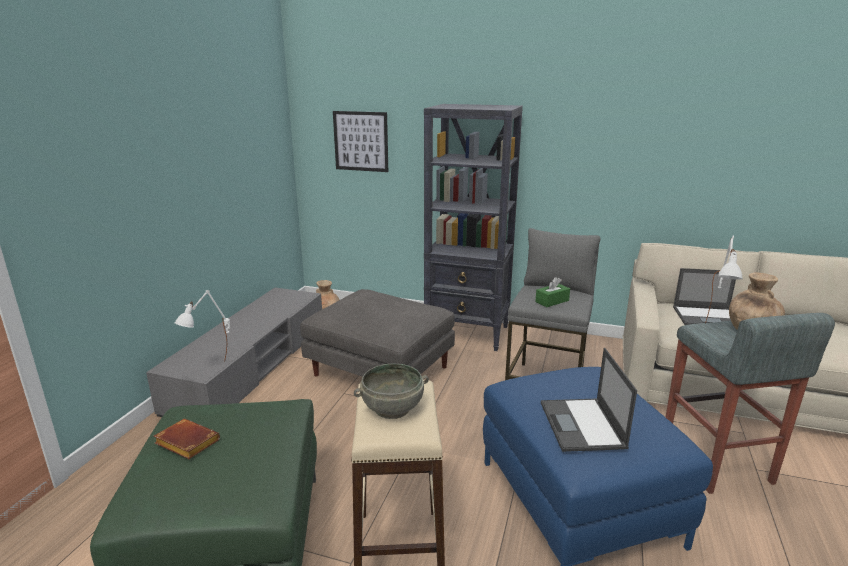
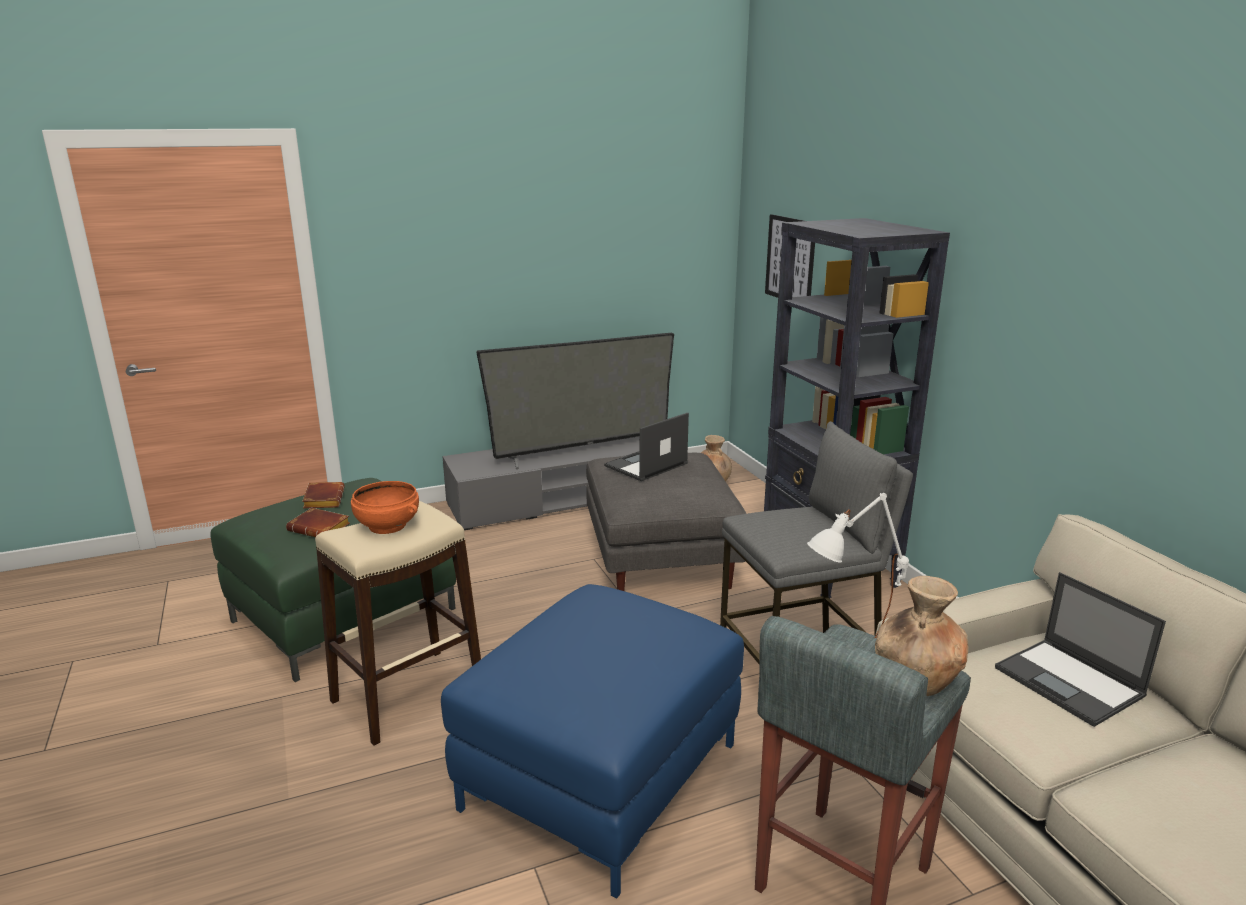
camera: 50 degrees right, 0 degrees up
white table lamp [174,290,230,362] -> none
grey bowl [354,363,429,419] -> orange bowl [351,481,419,534]
green tissue box [535,277,570,307] -> none
laptop [541,348,637,452] -> laptop moved to [604,413,689,481]
none -> brown book [286,508,350,537]
none -> television [476,333,674,469]

